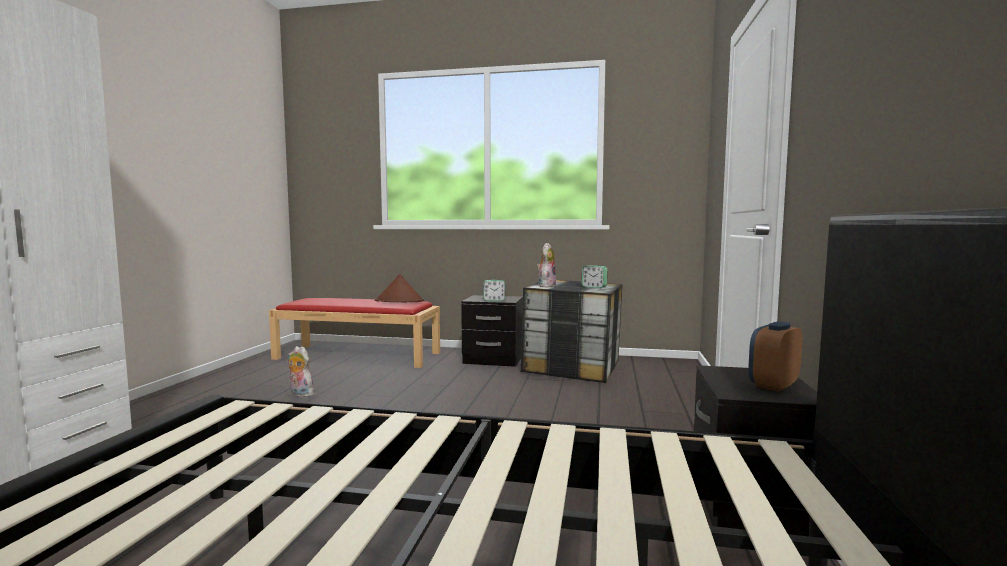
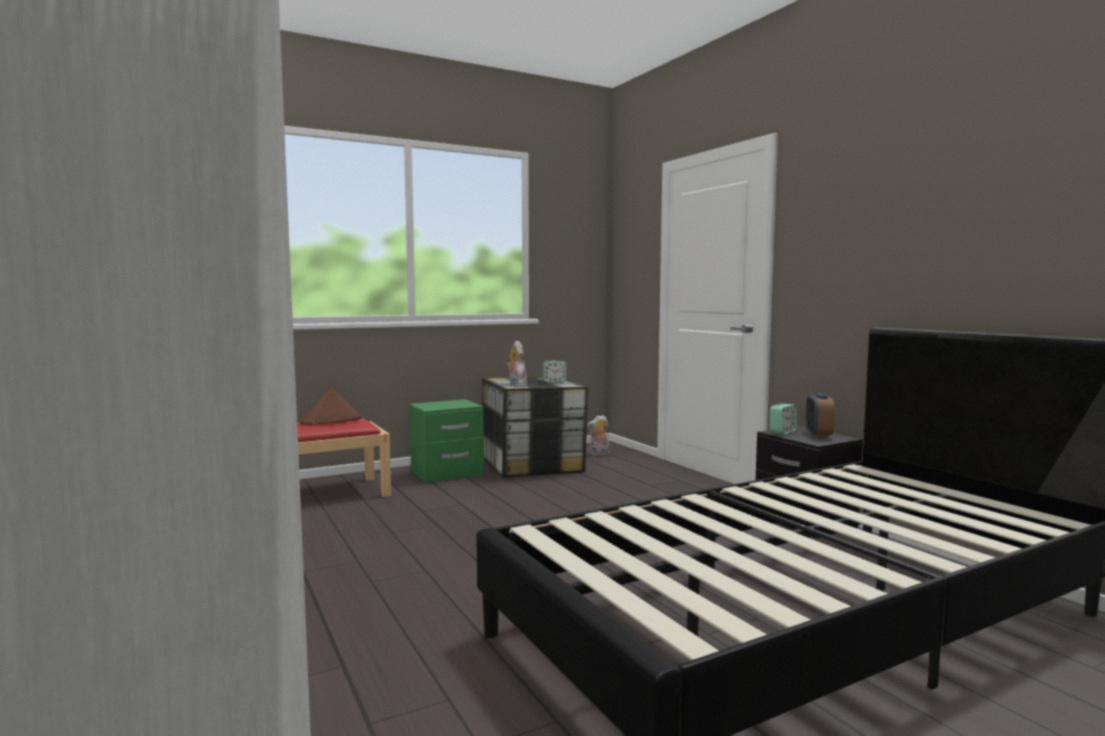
camera: 40 degrees left, 0 degrees up
plush toy [288,346,316,398] -> plush toy moved to [587,415,610,456]
black nightstand [461,295,523,367] -> green nightstand [409,399,484,483]
alarm clock [483,280,505,301] -> alarm clock moved to [770,404,797,435]

